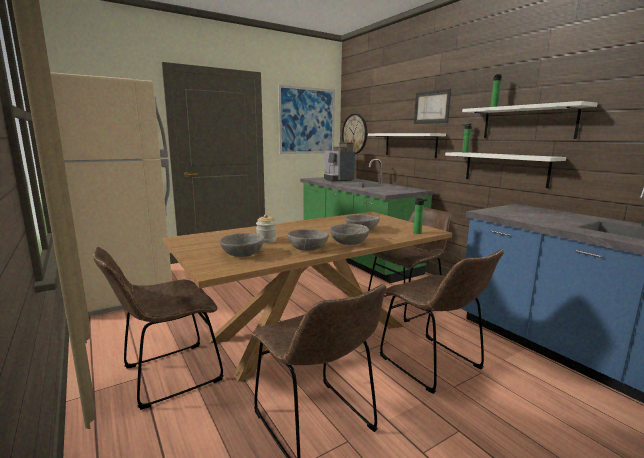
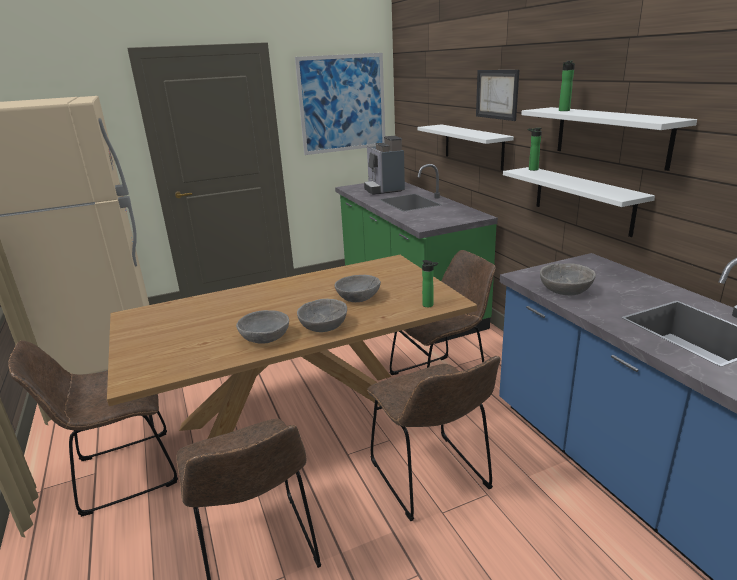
camera: 10 degrees right, 10 degrees up
grey bowl [220,233,264,257] -> grey bowl moved to [540,263,596,295]
jar [256,214,277,243] -> none
wall clock [342,114,367,154] -> none

